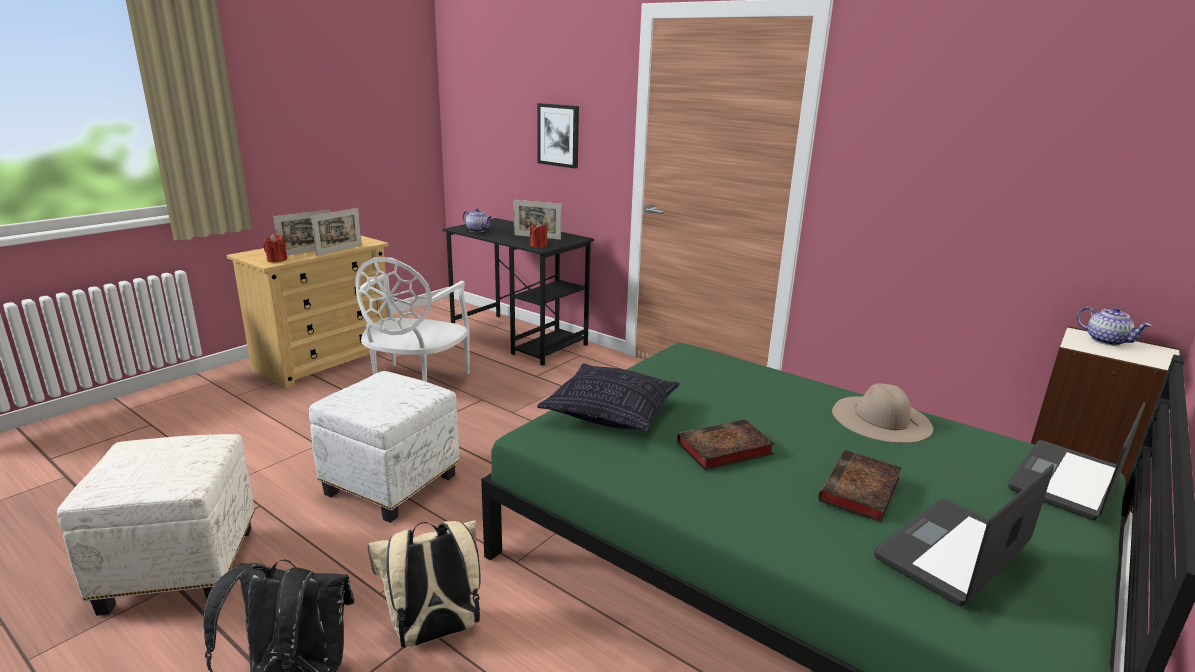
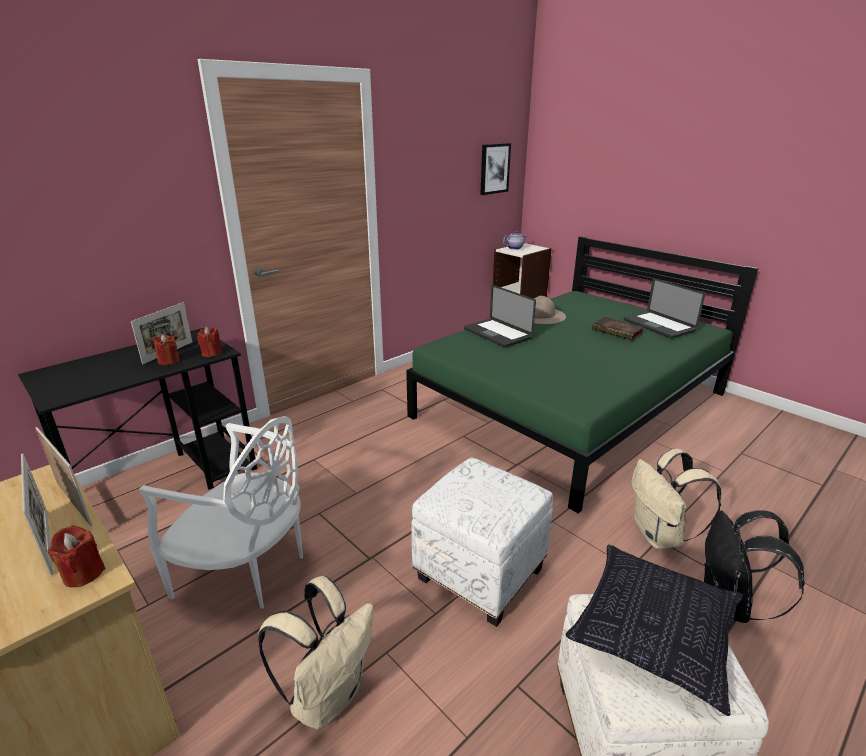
camera: 80 degrees left, 5 degrees up
teapot [463,208,492,232] -> none
picture [537,103,579,168] -> picture moved to [480,143,511,195]
pillow [537,364,680,432] -> pillow moved to [566,545,743,716]
book [677,419,775,470] -> none
laptop [1008,402,1145,520] -> laptop moved to [464,285,536,347]
none -> red candle [153,334,180,365]
none -> beige backpack [258,576,374,730]

